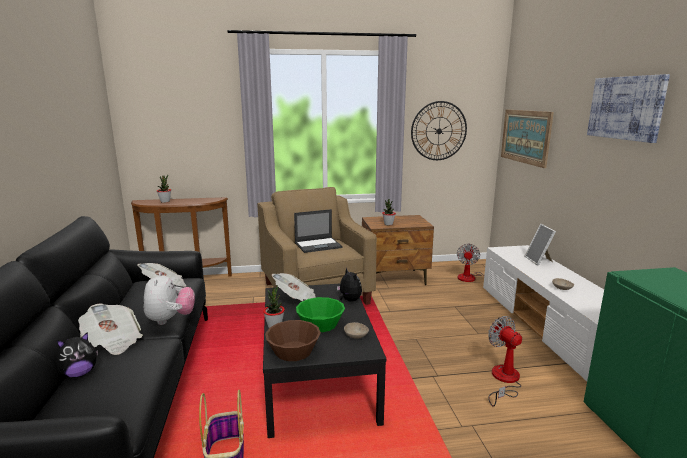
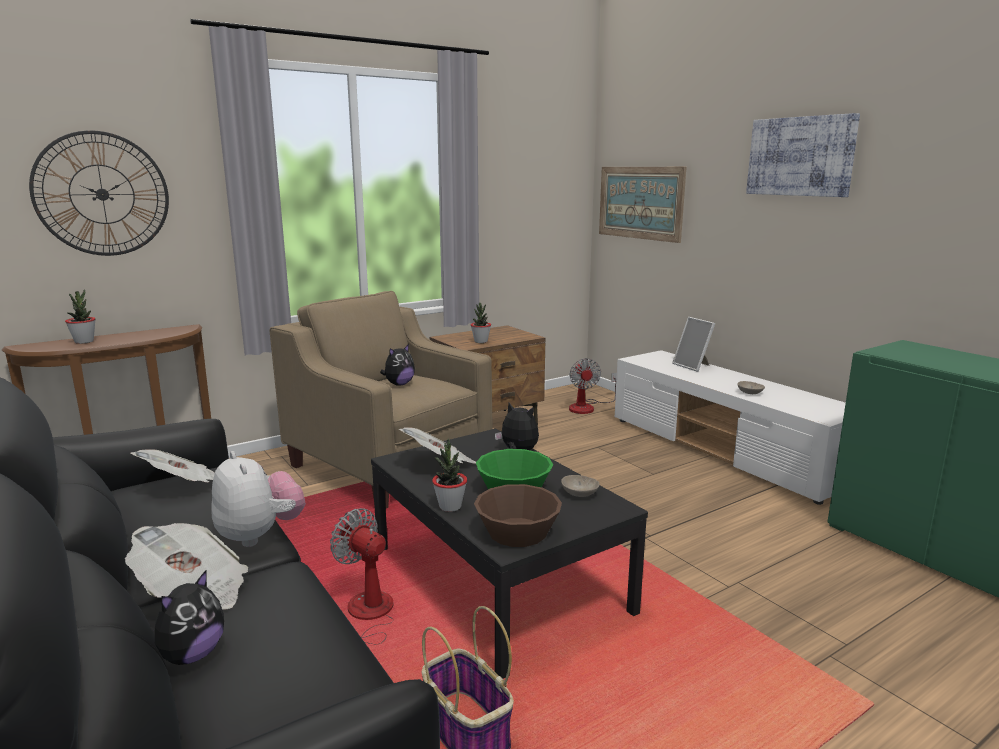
camera: 25 degrees left, 0 degrees up
laptop [294,209,342,253] -> plush toy [380,344,415,386]
wall clock [411,101,467,160] -> wall clock moved to [29,130,169,256]
fan [488,316,522,407] -> fan moved to [330,508,394,644]

